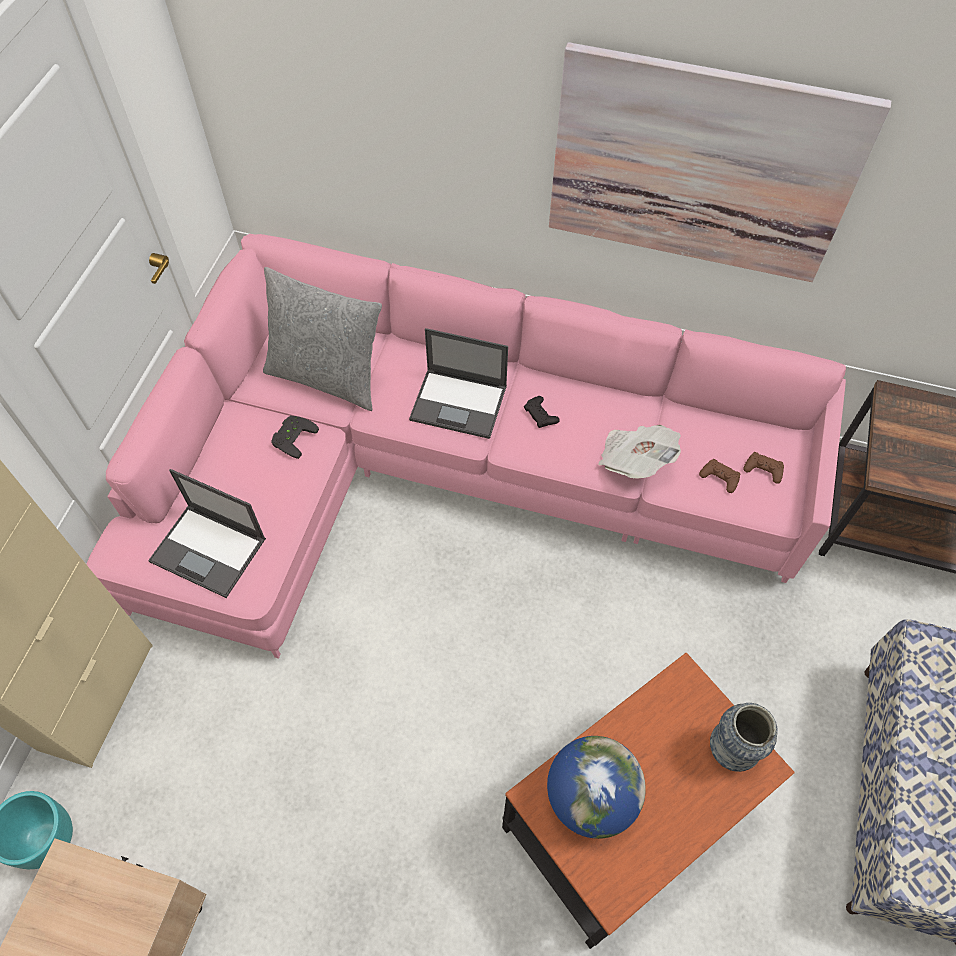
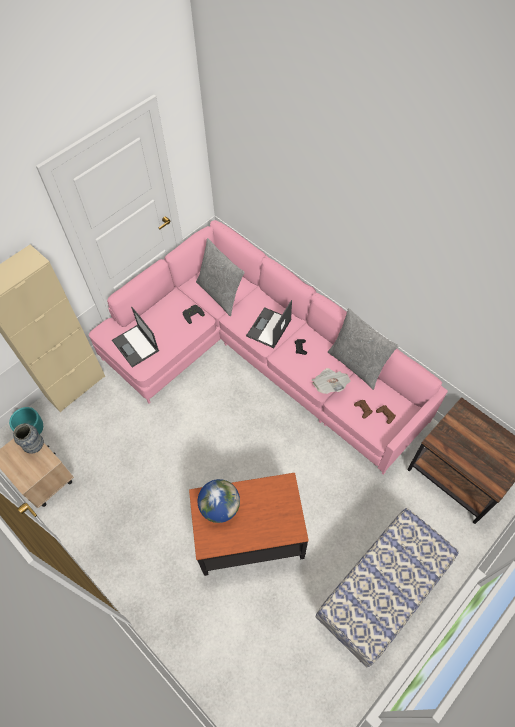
camera: 30 degrees right, 0 degrees up
laptop [409,328,508,439] -> laptop turned 75 degrees clockwise [246,300,292,348]
picture [549,42,891,282] -> none
vase [710,703,778,772] -> vase moved to [13,423,44,454]
none -> grey pillow [328,308,399,390]

